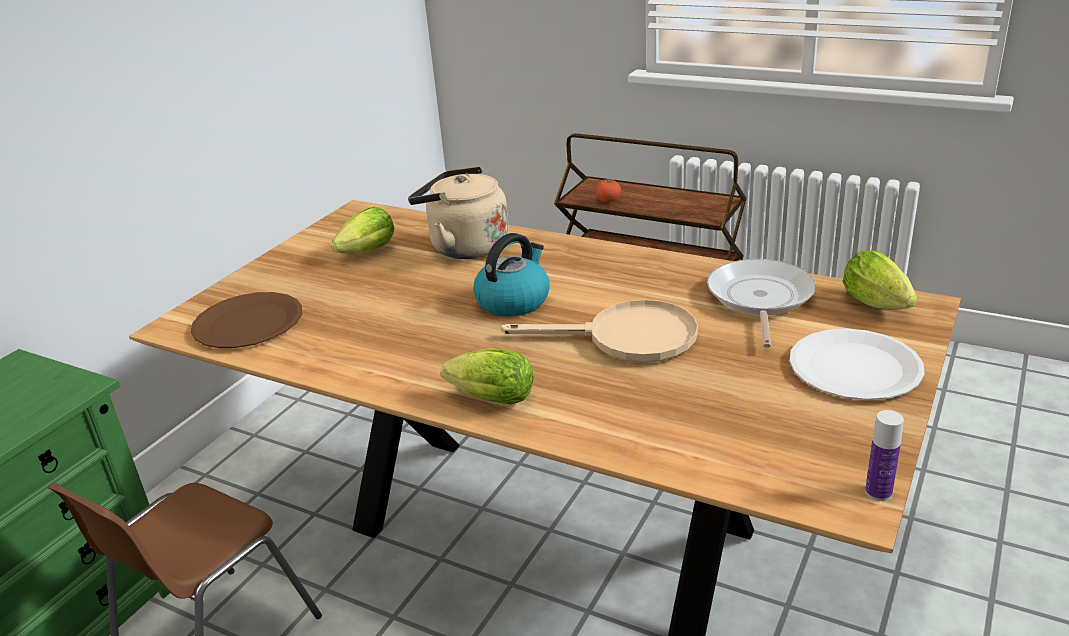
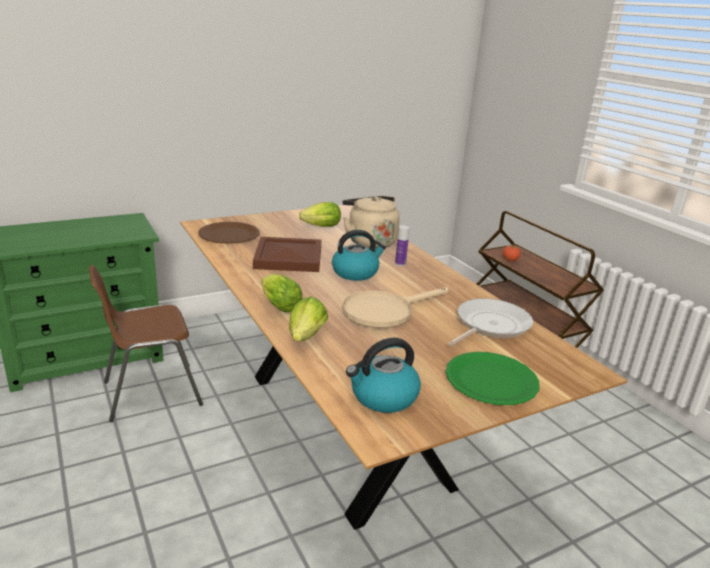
camera: 30 degrees right, 5 degrees down
beige frying pan [501,300,698,363] -> beige frying pan turned 105 degrees clockwise [342,287,448,328]
white plate [790,328,925,400] -> green plate [446,352,539,405]
lettuce [843,250,917,310] -> lettuce moved to [289,296,328,341]
bottle [865,410,904,501] -> bottle moved to [395,225,409,266]
none -> brown tray [253,237,321,272]
none -> kettle [346,338,421,413]

